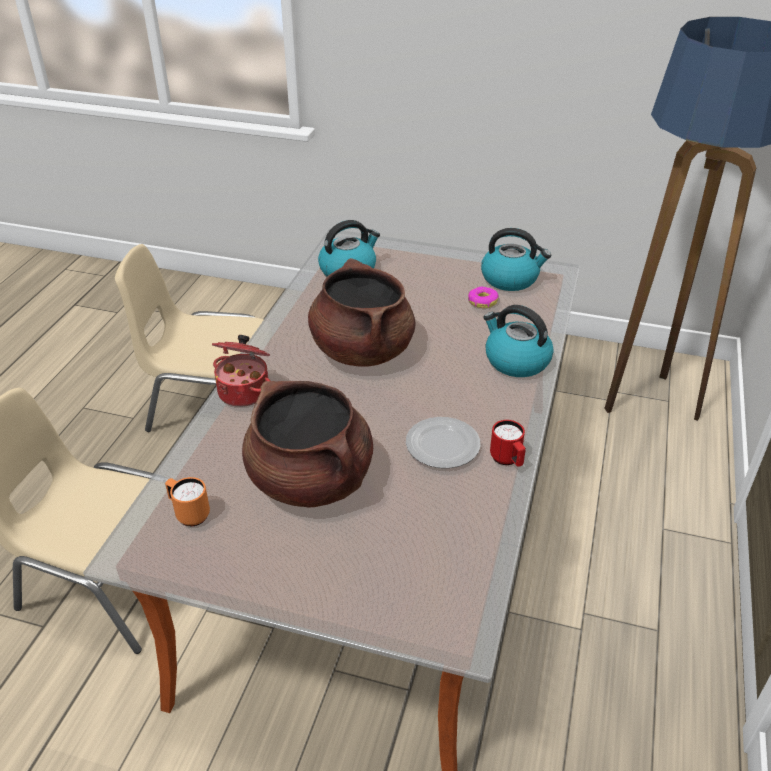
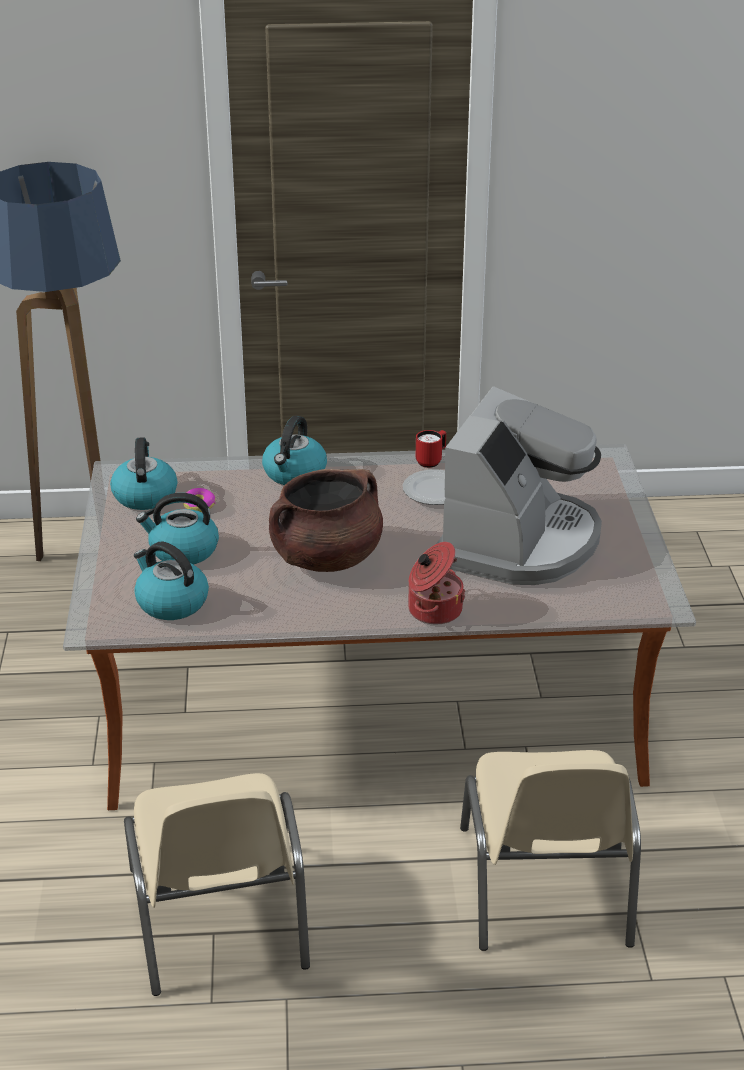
camera: 110 degrees left, 5 degrees down
orange mug [165,477,210,526] -> none
brown cooking pot [242,381,373,508] -> coffee machine [436,386,602,585]
none -> kettle [136,493,219,565]

